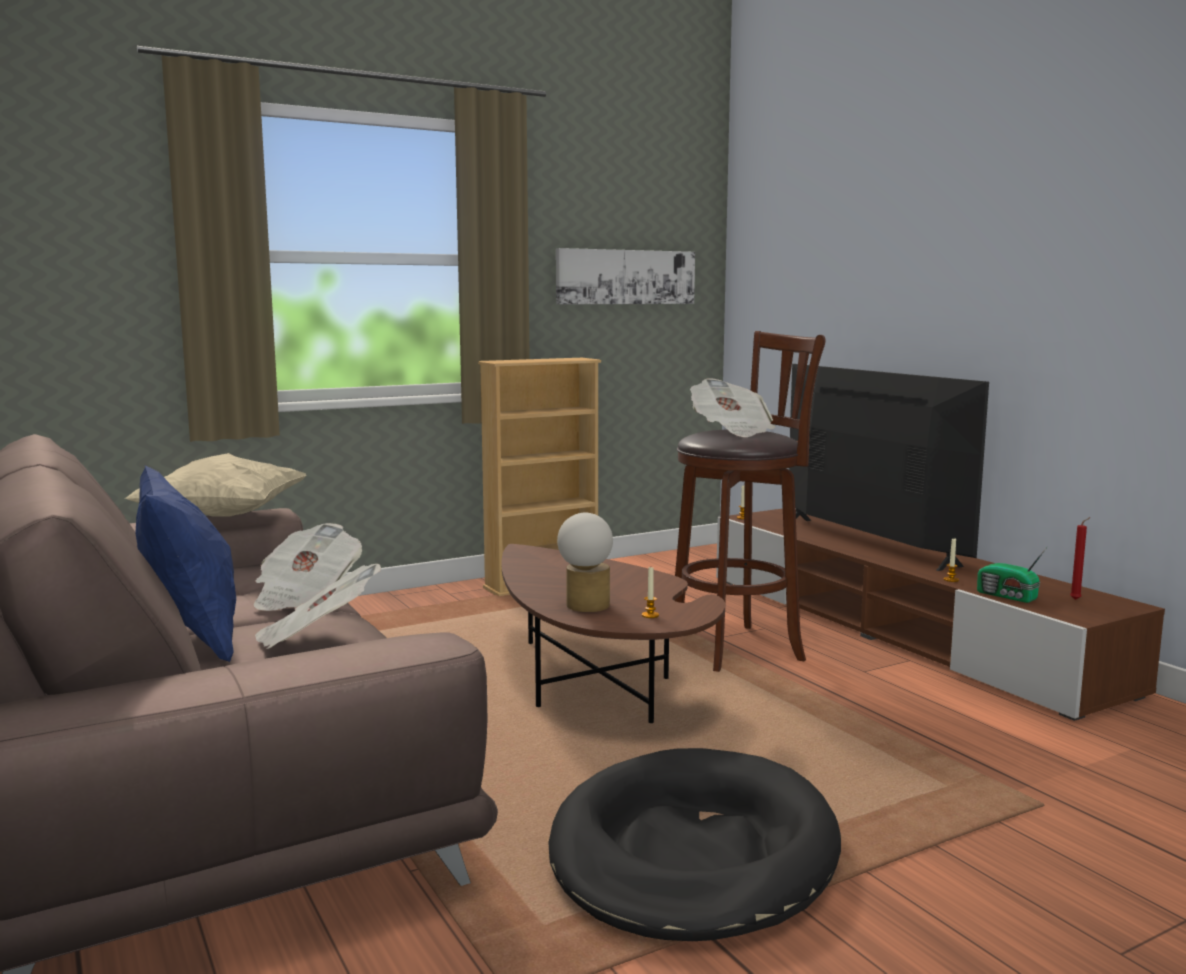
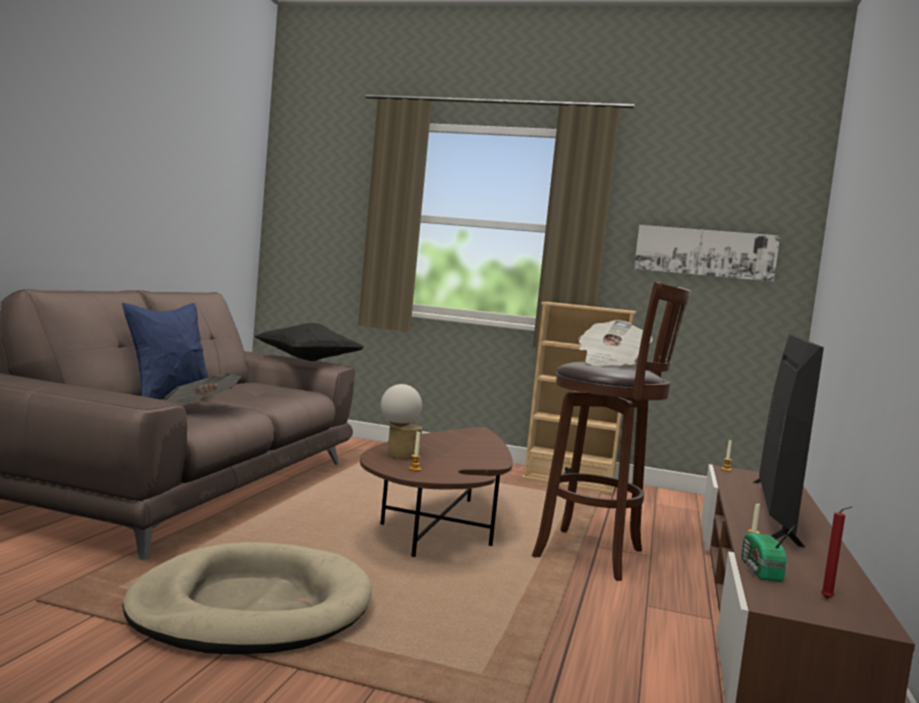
camera: 45 degrees right, 5 degrees down
beige pillow [126,453,306,517] -> black pillow [255,323,365,361]
newspaper [254,523,362,611] -> none
black dog bed [548,748,841,941] -> beige dog bed [122,542,372,655]

